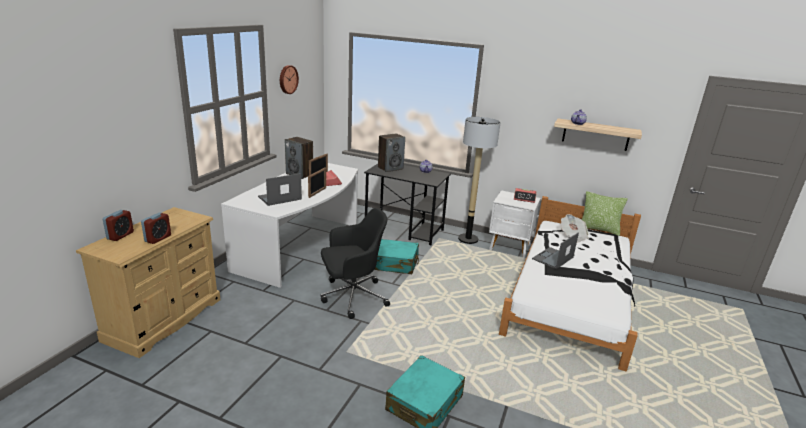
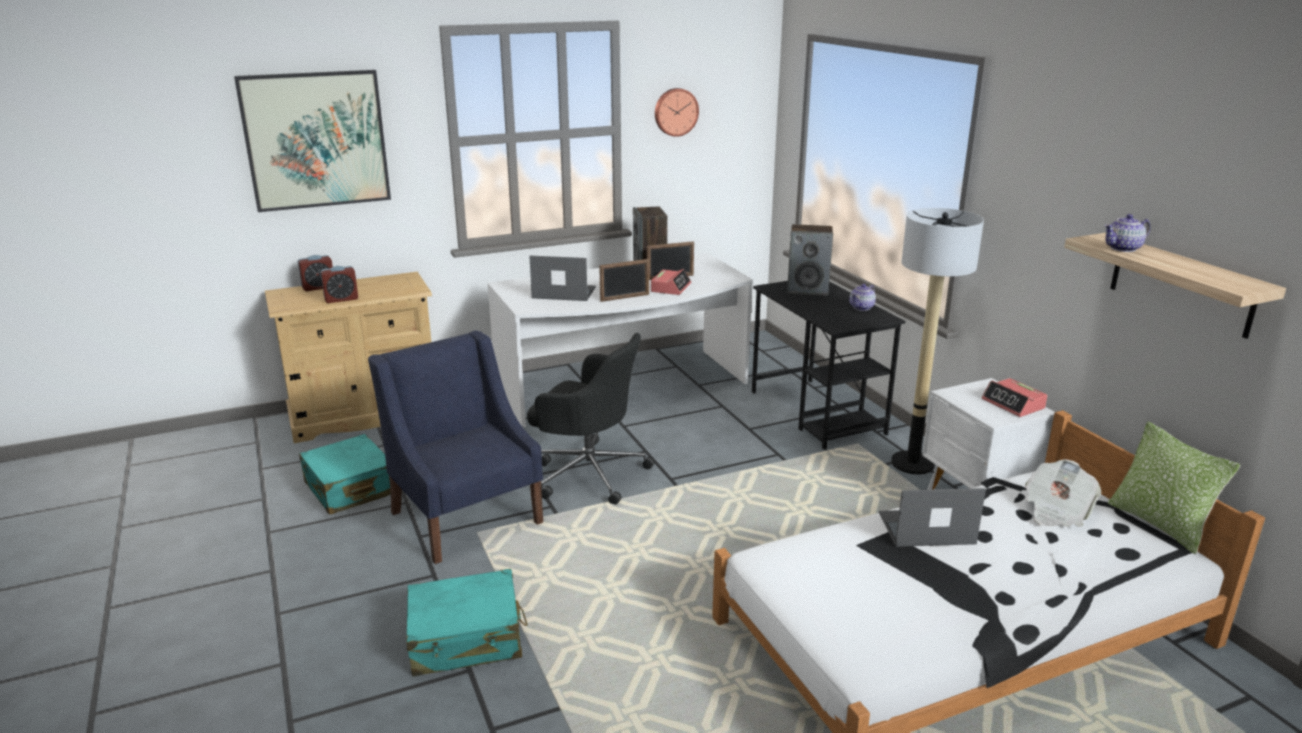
camera: 45 degrees right, 0 degrees up
turquoise suitcase [374,239,419,274] -> turquoise suitcase moved to [299,434,391,515]
none -> picture [234,70,391,212]
none -> blue armchair [368,331,543,564]

